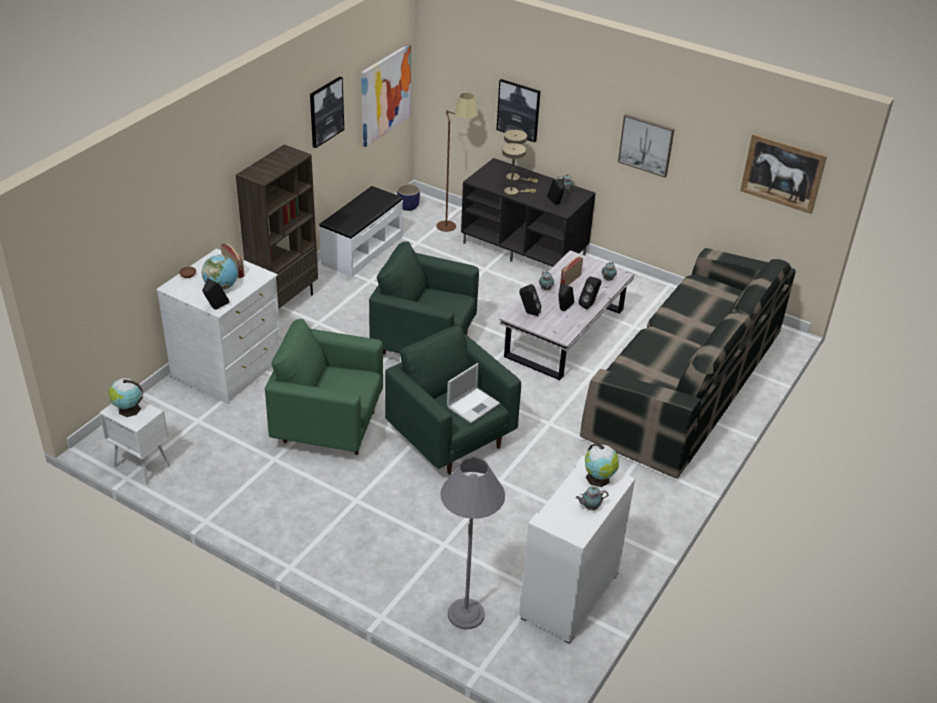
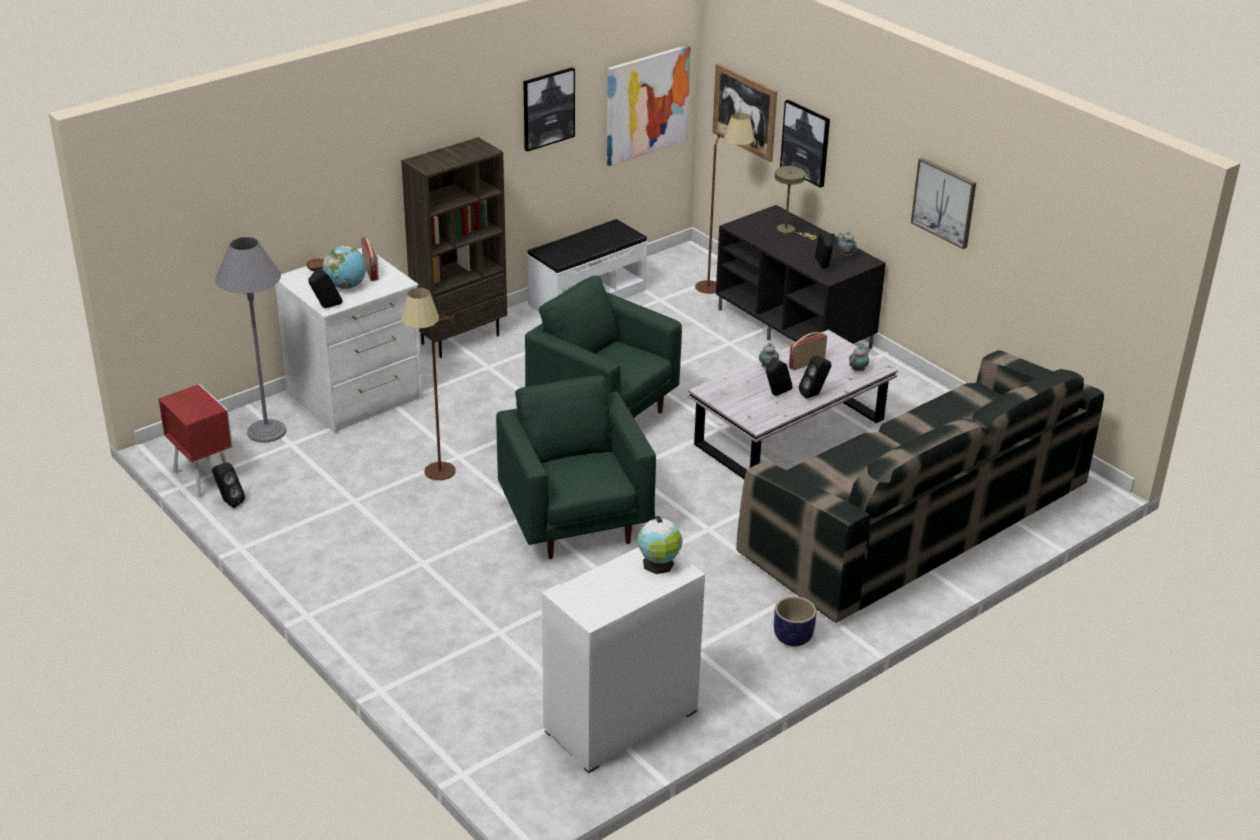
camera: 20 degrees right, 5 degrees down
white nightstand [99,400,170,484] -> red nightstand [158,384,233,497]
globe [109,378,143,417] -> none
green armchair [265,319,383,455] -> brown floor lamp [401,288,456,480]
planter [397,184,420,211] -> planter moved to [774,596,816,646]
grey floor lamp [440,457,505,629] -> grey floor lamp moved to [215,237,286,443]
laptop [447,363,500,423] -> none
beige table lamp [502,143,536,197] -> none
black speaker [519,284,541,316] -> black speaker moved to [212,462,245,508]
teapot [576,486,609,510] -> none
picture [740,134,827,214] -> picture moved to [712,64,777,162]

